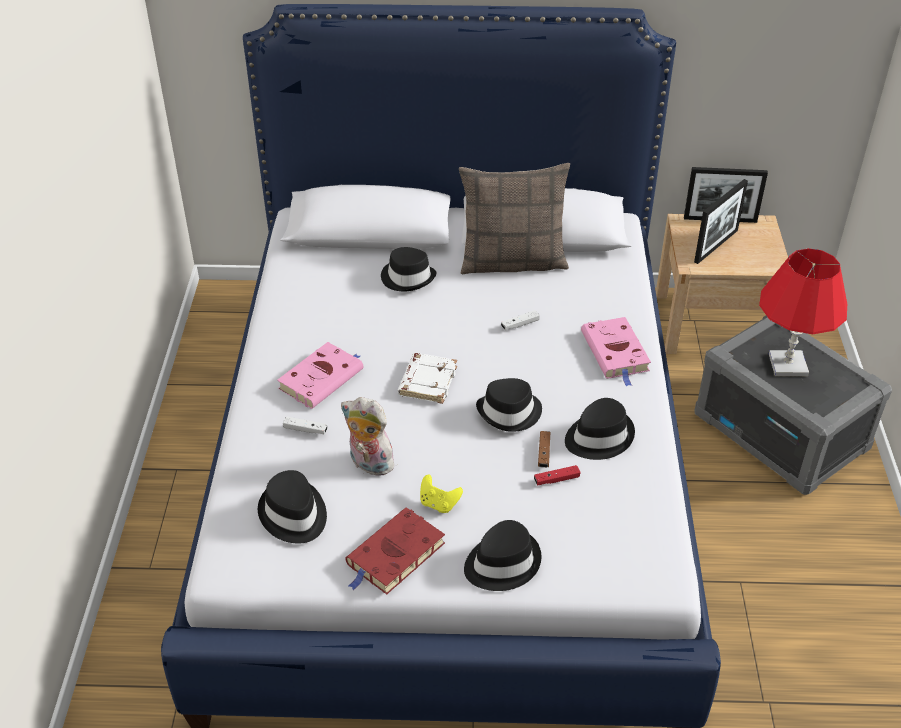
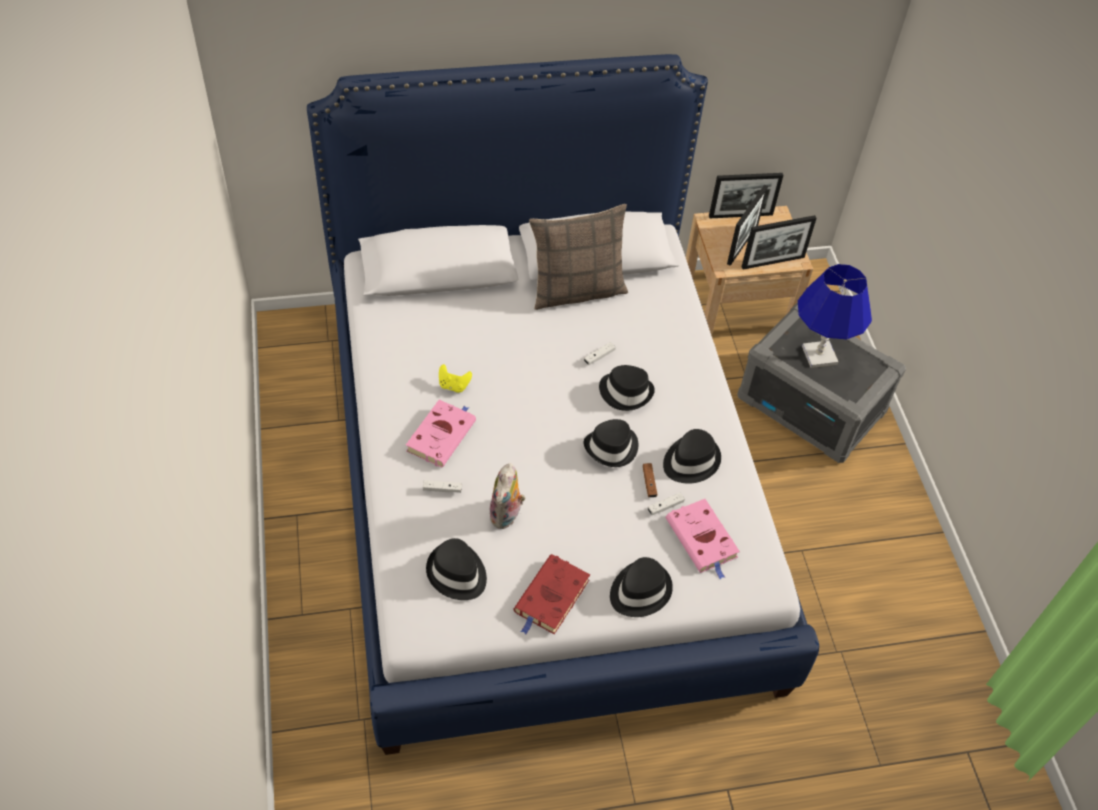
camera: 15 degrees left, 10 degrees up
plush toy [341,397,394,476] -> plush toy turned 90 degrees counterclockwise [490,463,525,529]
black hat [381,247,436,292] -> black hat moved to [599,365,655,411]
white book [398,353,457,404] -> none
yellow game controller [420,475,463,513] -> yellow game controller moved to [439,364,472,393]
red game controller [534,465,581,485] -> white game controller [647,493,685,515]
pink book [581,317,651,387] -> pink book moved to [666,499,740,579]
red table lamp [759,248,847,376] -> blue table lamp [798,264,872,368]
none -> picture frame [742,215,816,270]

